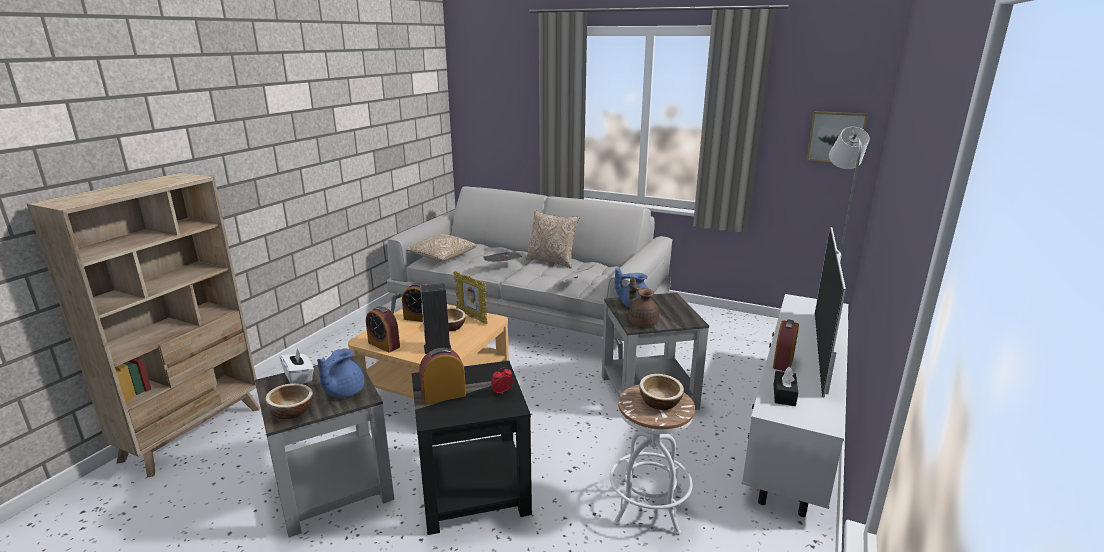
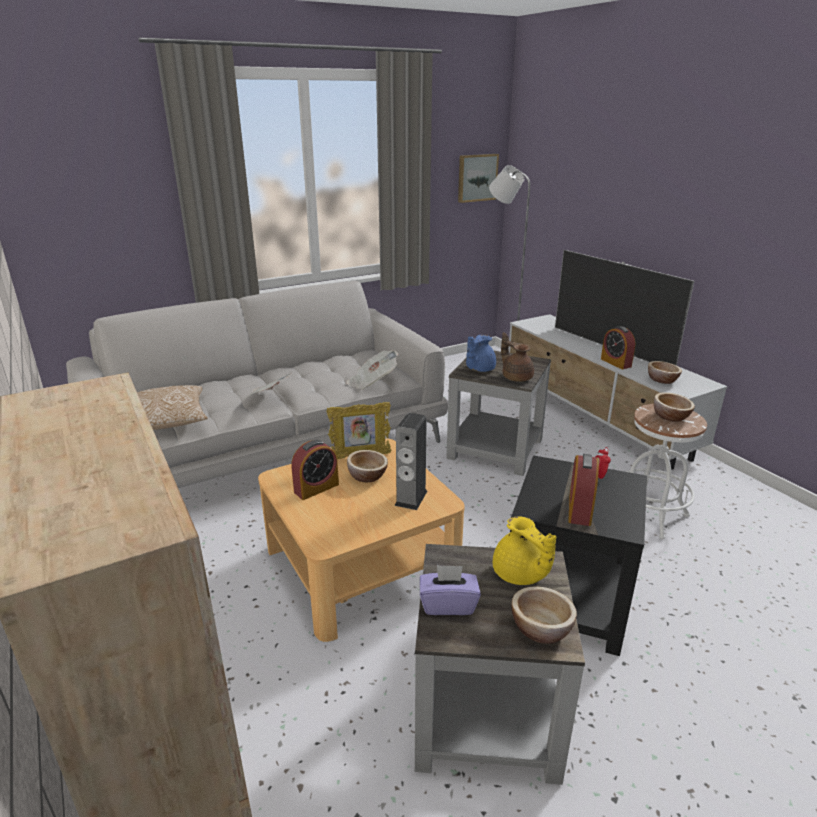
camera: 55 degrees left, 5 degrees up
white tissue box [280,347,314,384] -> purple tissue box [420,565,481,615]
blue teapot [317,349,364,397] -> yellow teapot [493,516,556,585]
alarm clock [366,306,400,353] -> none
pillow [526,210,580,268] -> none
brown teapot [628,276,659,326] -> brown teapot turned 45 degrees clockwise [501,332,534,382]
black tissue box [774,367,798,406] -> bowl [648,361,682,384]

